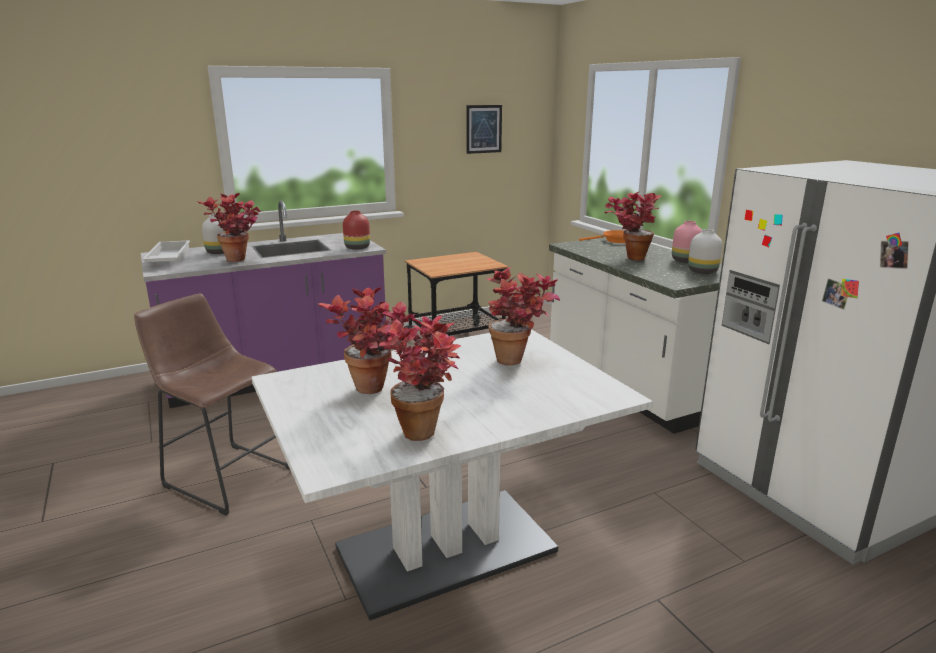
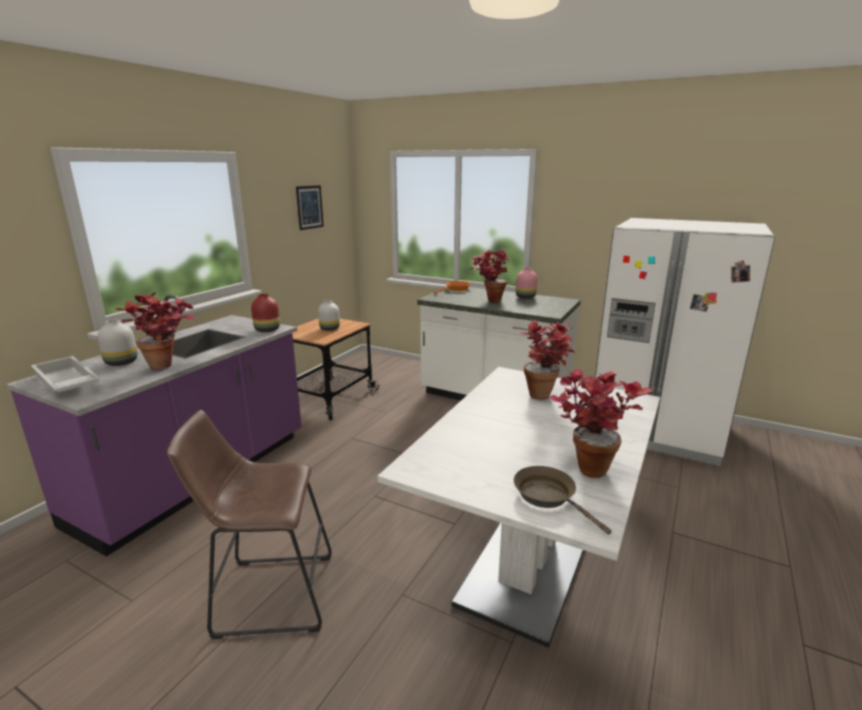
camera: 35 degrees left, 0 degrees up
potted plant [318,287,416,394] -> none
white vase [688,229,722,274] -> white vase moved to [318,300,340,331]
none -> brown frying pan [514,466,612,534]

